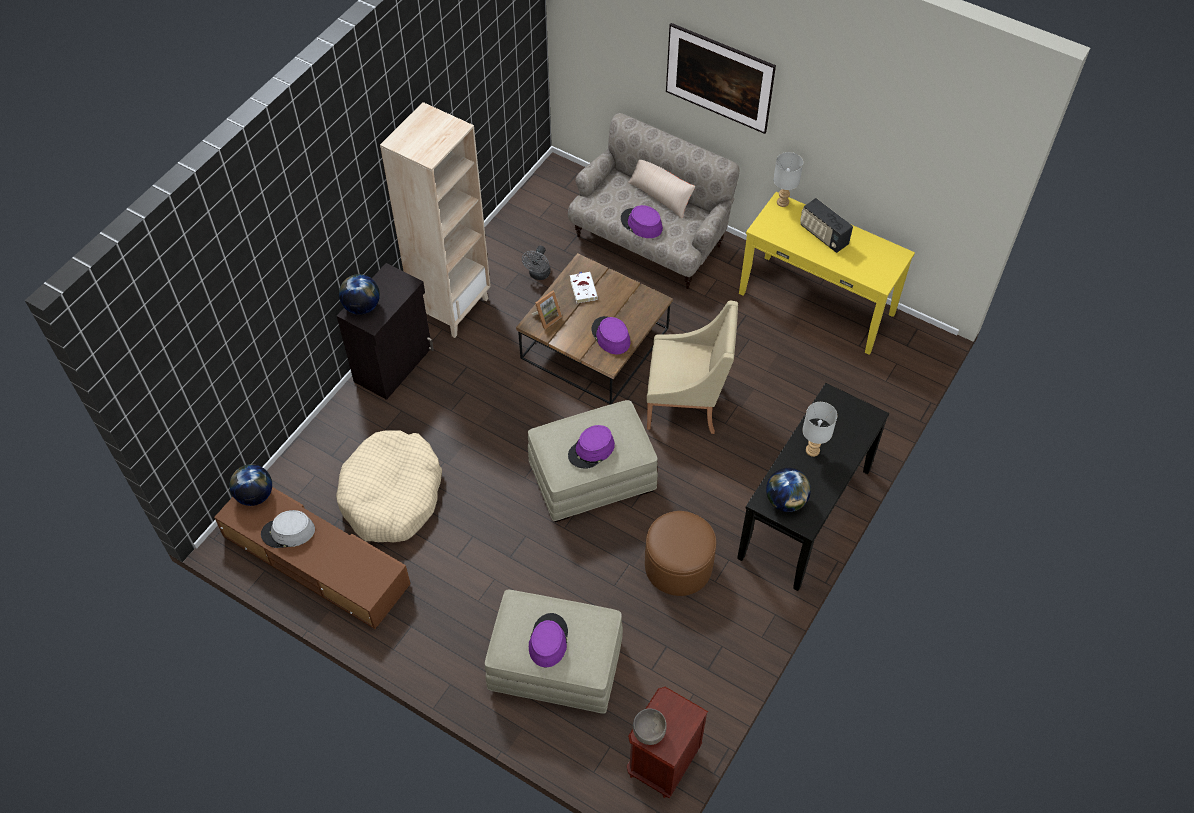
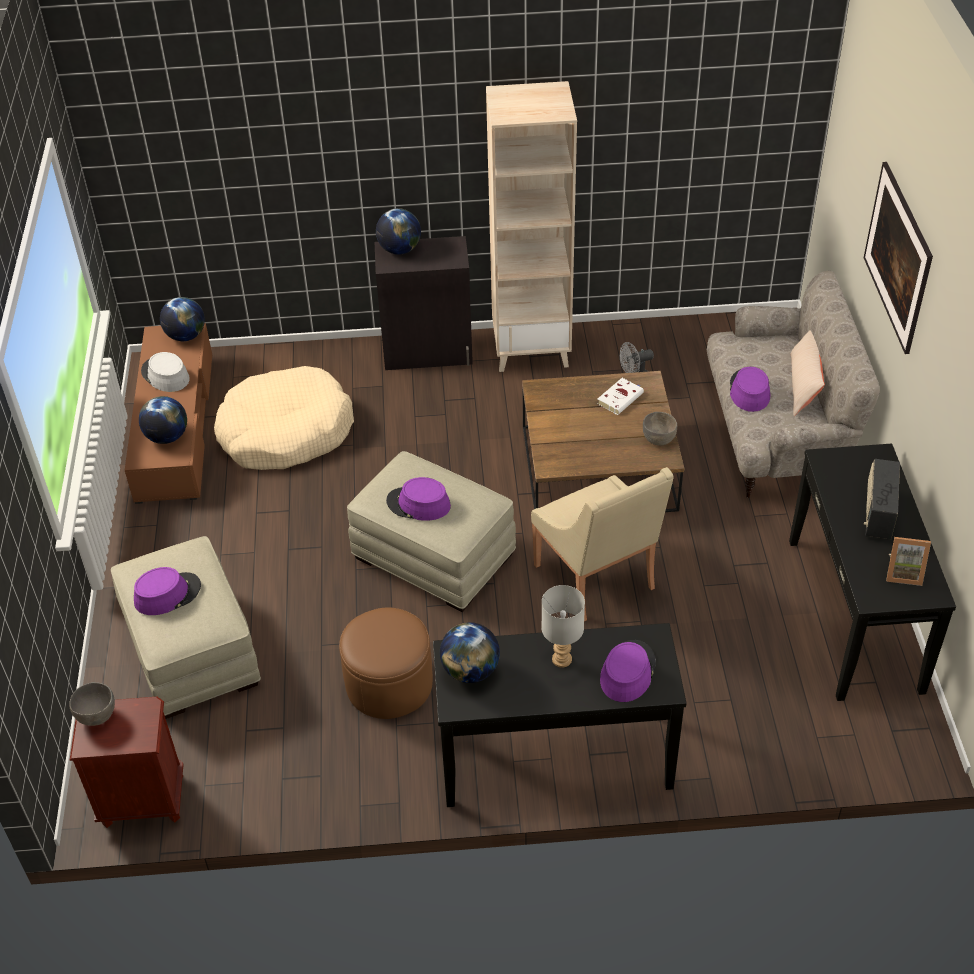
camera: 55 degrees right, 10 degrees down
picture frame [532,290,562,329] -> picture frame moved to [886,537,931,586]
purple hat [591,316,630,354] -> purple hat moved to [600,640,656,702]
yellow console table [739,192,915,355] -> black console table [789,444,956,701]
grey table lamp [773,152,803,207] -> none
none -> globe [139,396,187,444]
none -> grey bowl [643,412,677,446]

